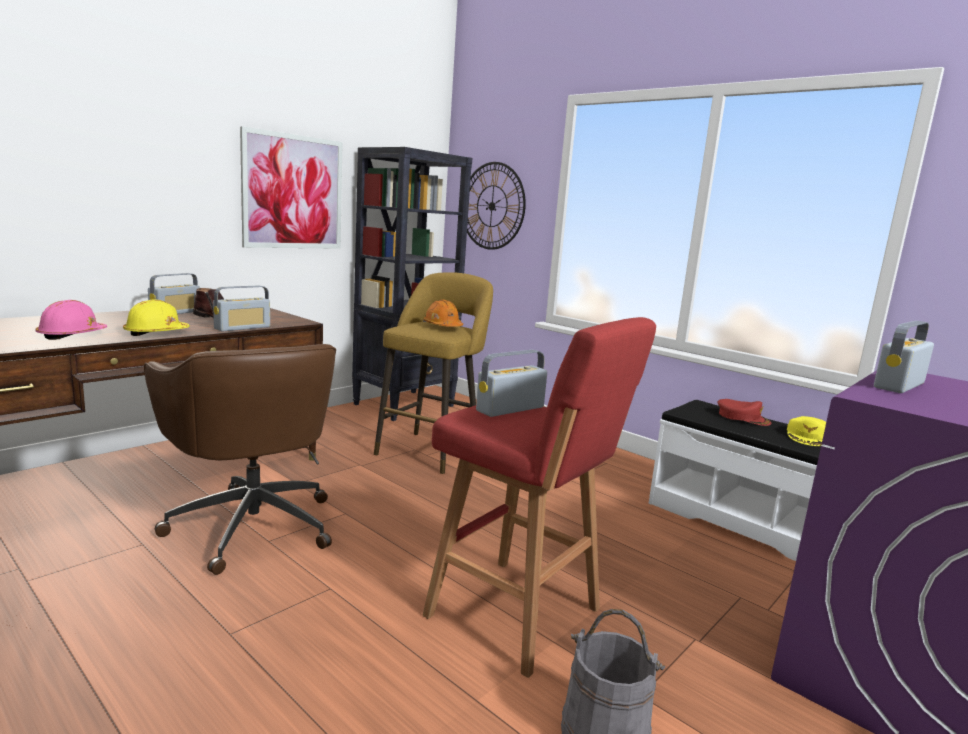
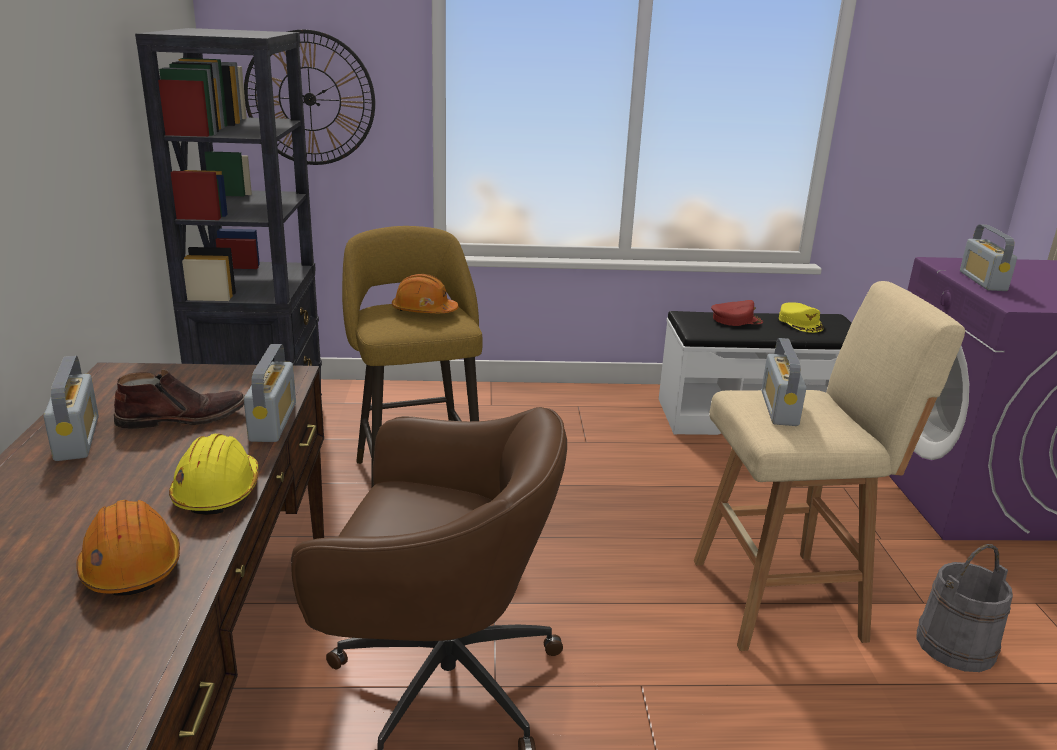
camera: 45 degrees left, 10 degrees up
pink hard hat [35,300,107,340] -> orange hard hat [76,500,180,596]
picture [240,126,343,249] -> none
red stool [422,317,656,678] -> beige stool [694,281,966,651]

